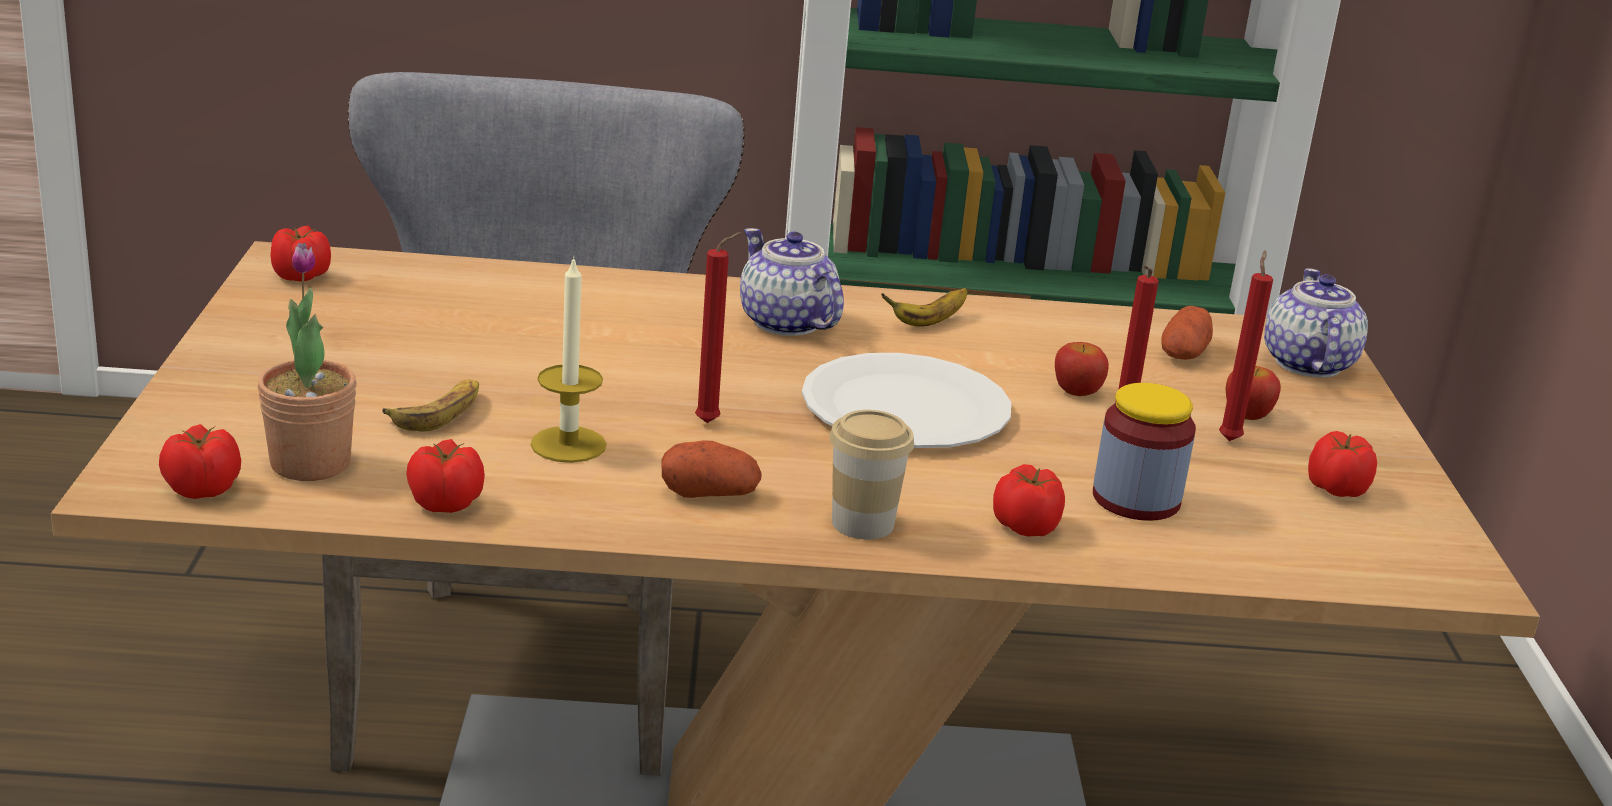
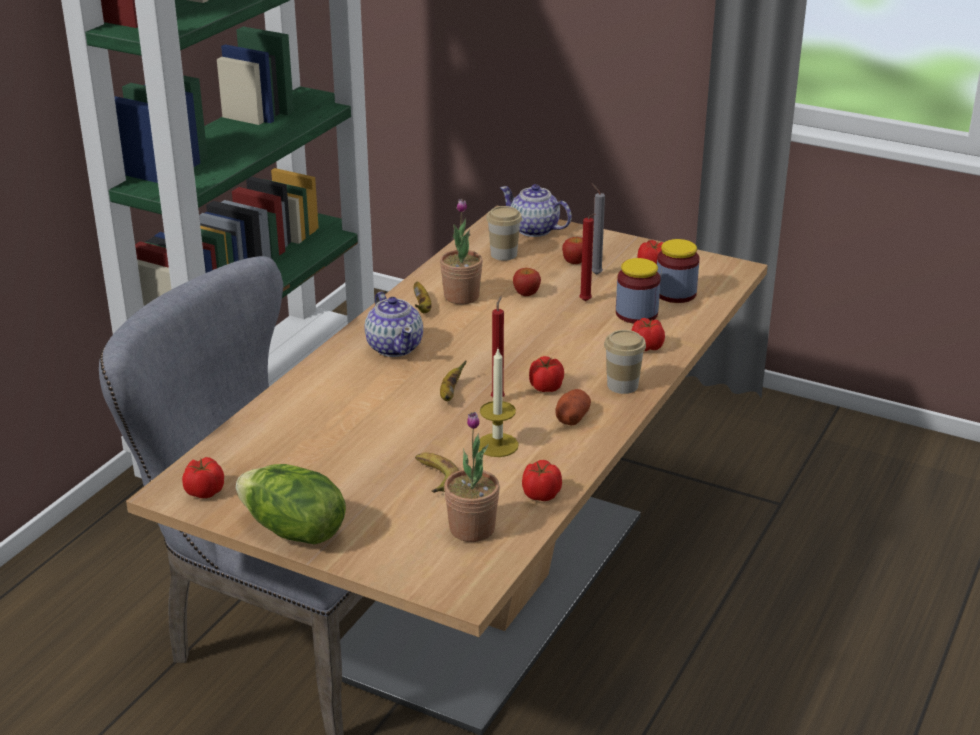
camera: 60 degrees left, 5 degrees up
tomato [159,424,241,499] -> tomato moved to [529,356,564,392]
teapot [740,228,844,336] -> teapot turned 105 degrees counterclockwise [365,292,423,357]
white plate [802,353,1011,448] -> none
potato [1162,306,1213,360] -> cup [486,206,522,261]
red candle [1219,250,1273,441] -> grey candle [591,183,605,275]
none -> lettuce [236,464,346,545]
none -> potted plant [440,199,483,304]
none -> banana [440,360,467,401]
none -> jar [657,239,700,303]

